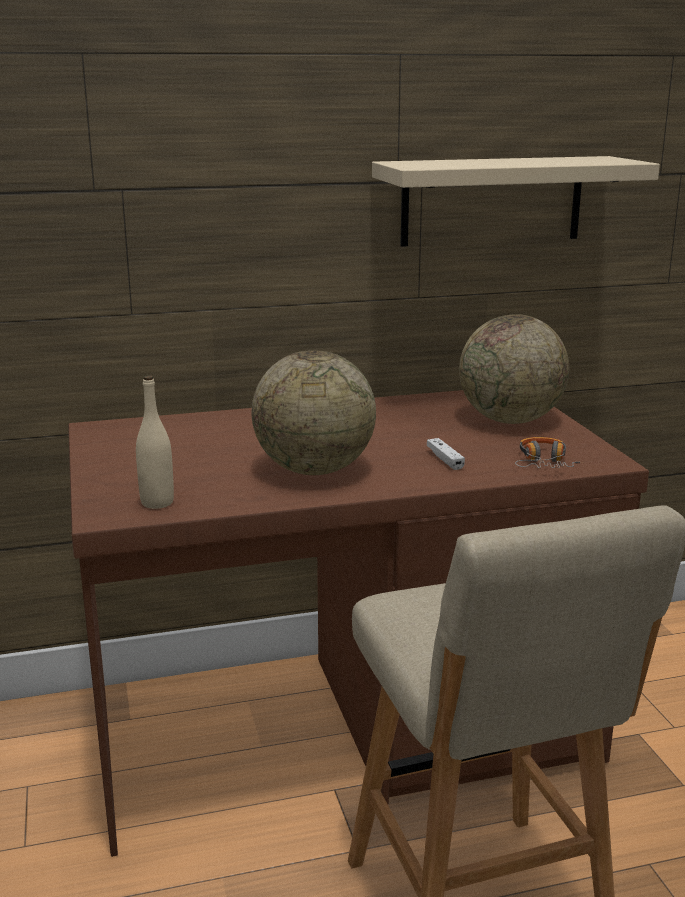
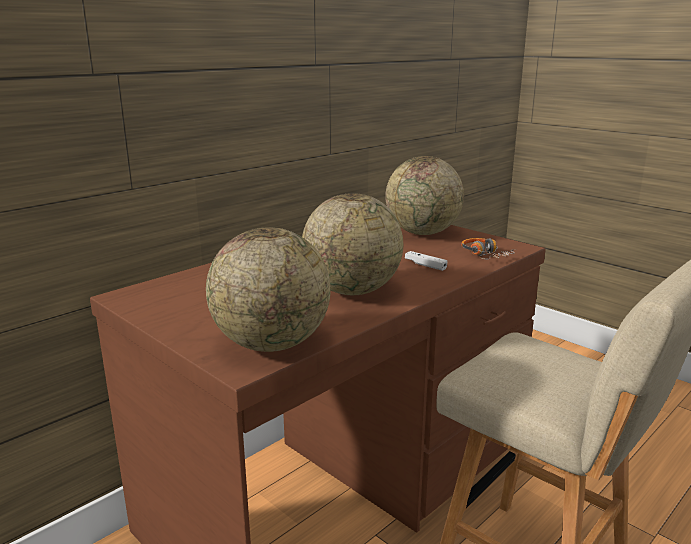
camera: 30 degrees left, 0 degrees up
beige bottle [136,376,174,509] -> globe [206,227,331,352]
beige shelf [372,156,660,247] -> none

